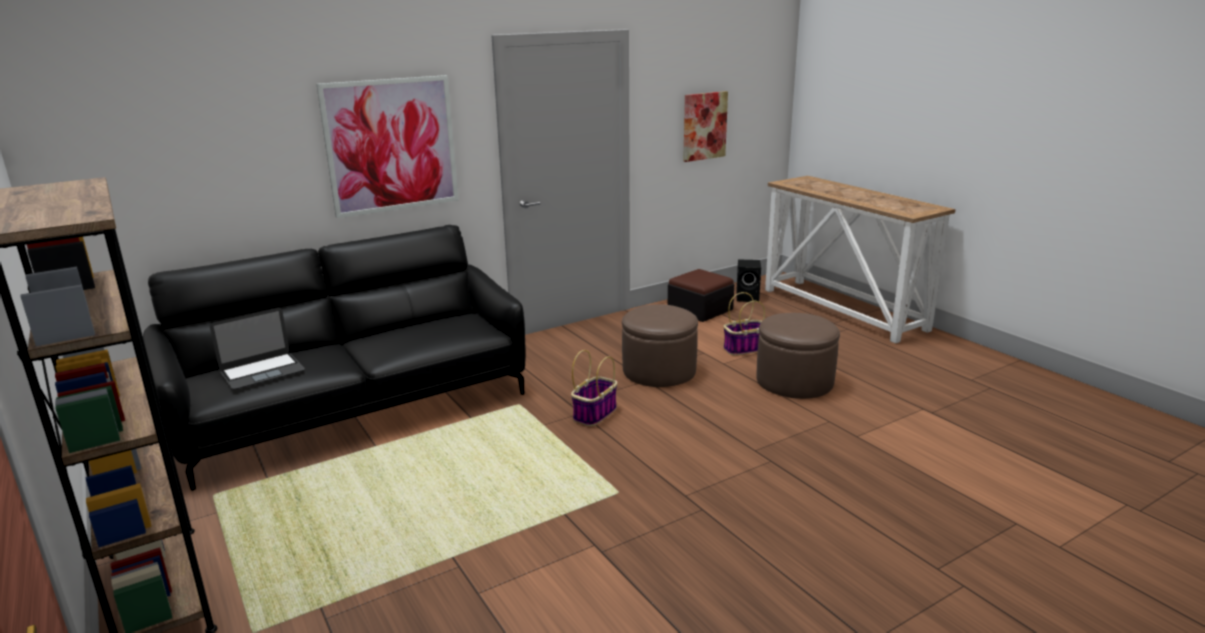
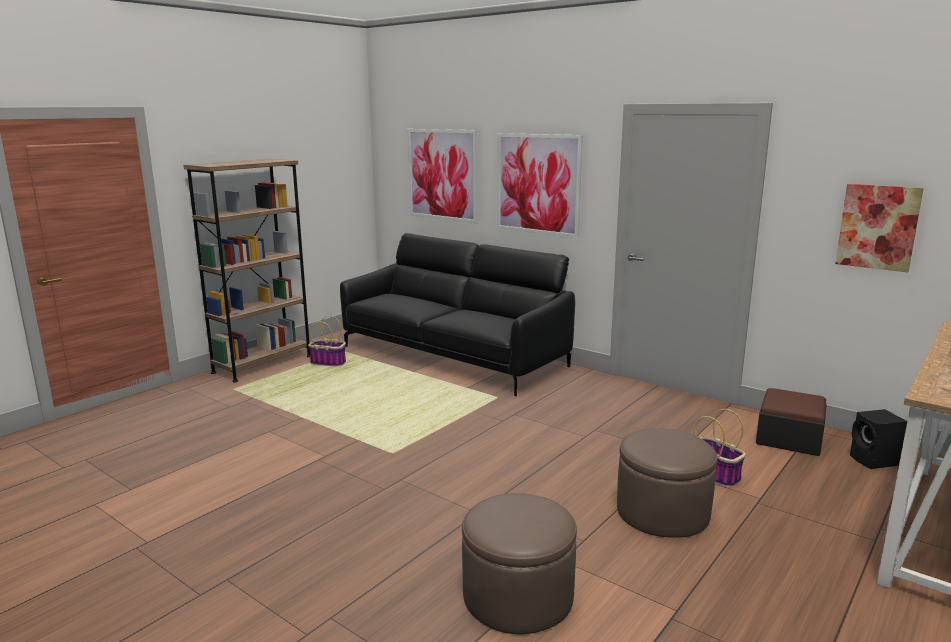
camera: 70 degrees right, 5 degrees down
laptop [210,308,305,390] -> none
basket [571,350,617,426] -> basket moved to [308,316,346,367]
brown ottoman [622,304,698,387] -> brown ottoman moved to [462,493,577,634]
none -> picture [407,129,477,223]

